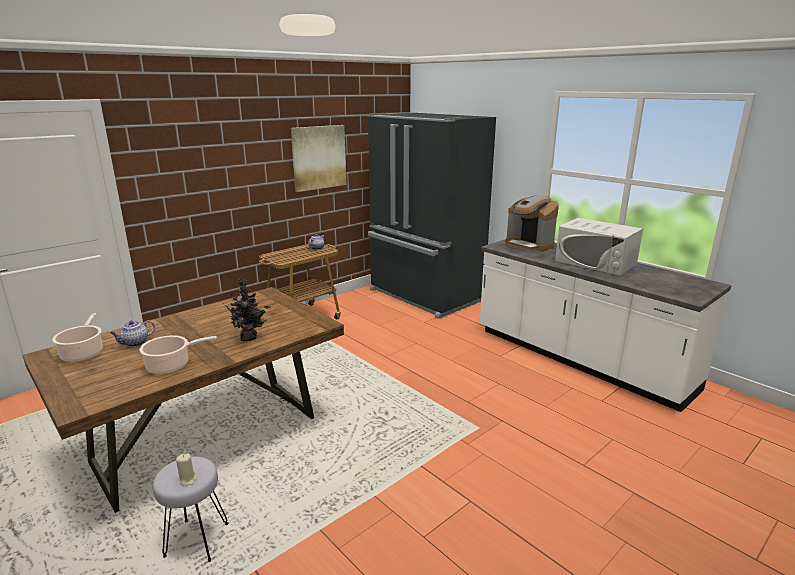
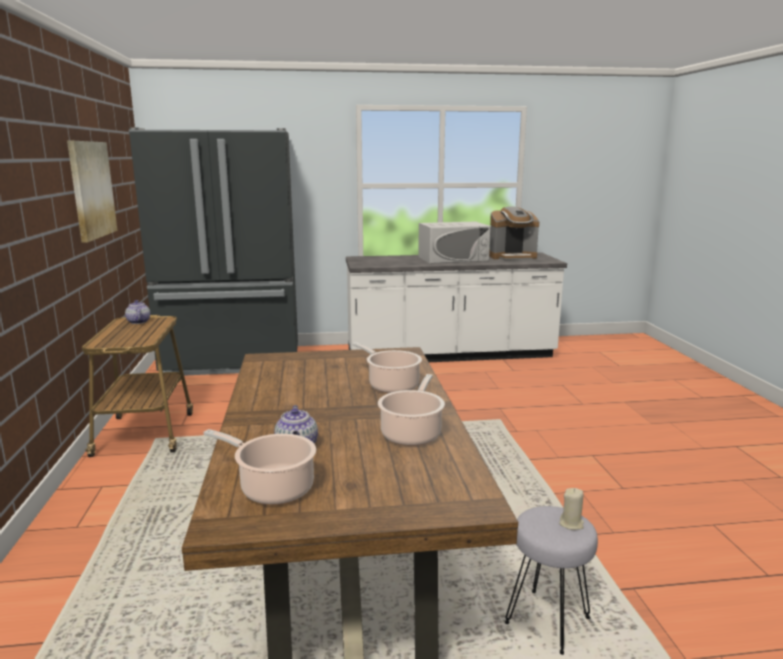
camera: 55 degrees left, 5 degrees down
potted plant [225,278,271,341] -> cooking pot [352,342,422,393]
coffee machine [506,195,559,252] -> coffee machine moved to [489,206,539,260]

